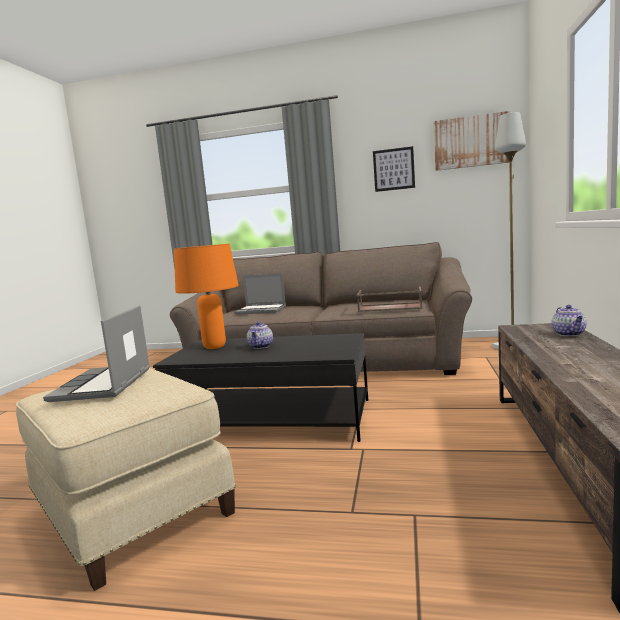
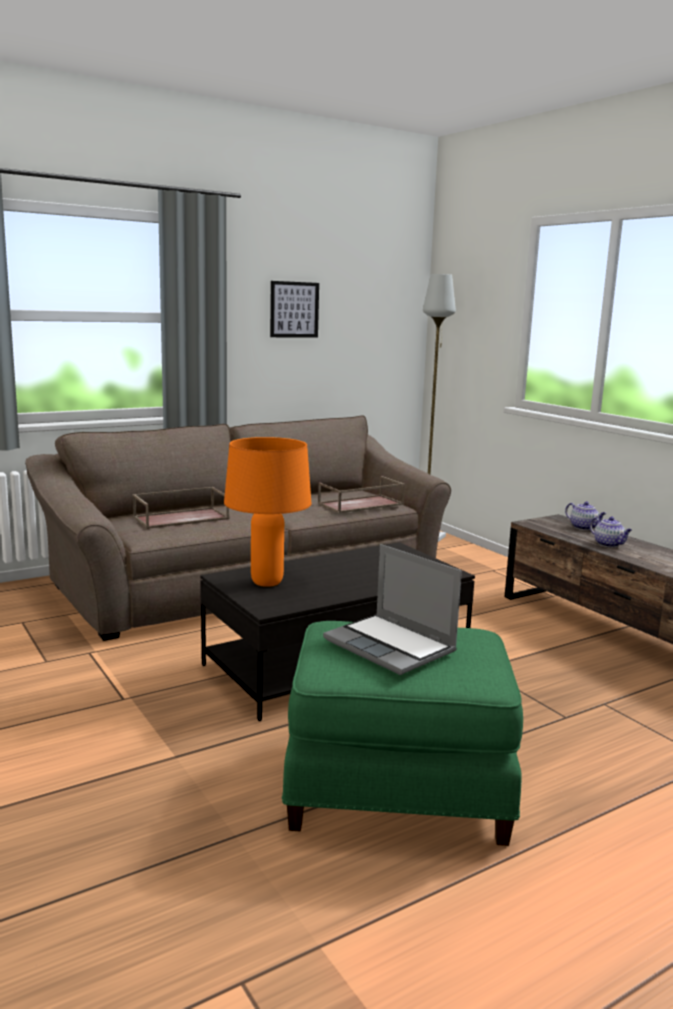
camera: 45 degrees left, 5 degrees up
beige ottoman [16,368,236,591] -> green ottoman [282,621,523,846]
laptop [234,273,286,315] -> brown tray [133,487,229,529]
teapot [247,322,273,349] -> teapot moved to [590,517,632,547]
picture [434,111,510,171] -> none

